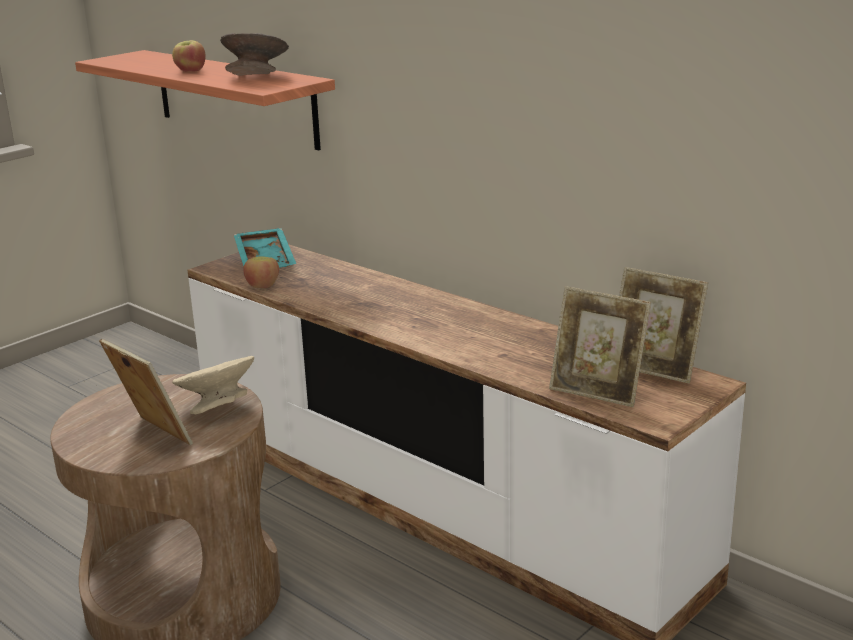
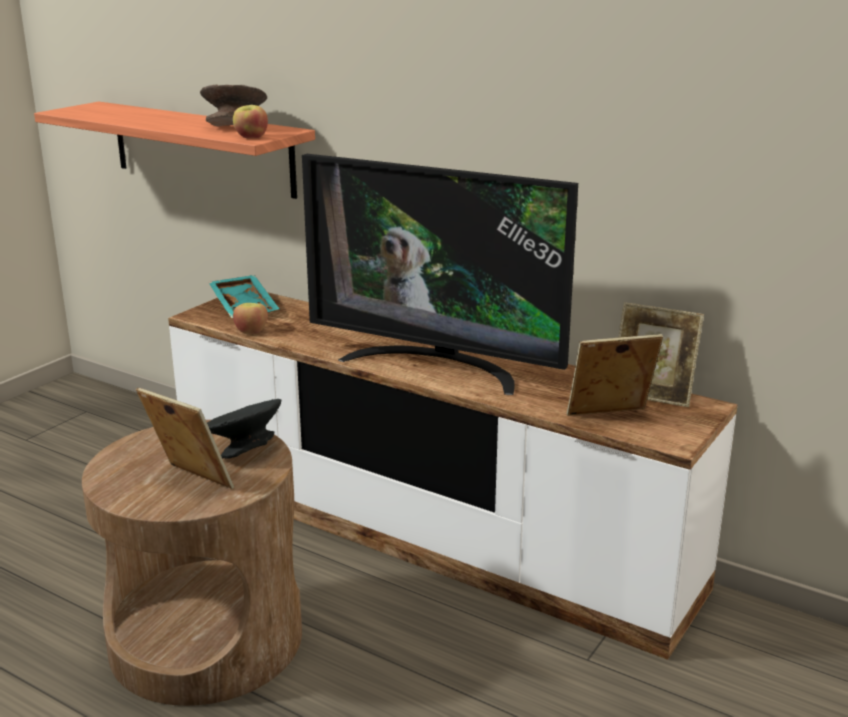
camera: 10 degrees left, 0 degrees up
apple [172,40,206,72] -> apple moved to [233,105,268,138]
beige bowl [172,356,254,414] -> black bowl [207,399,281,459]
picture frame [549,286,651,407] -> picture frame turned 150 degrees clockwise [567,334,663,416]
none -> television [302,154,578,395]

